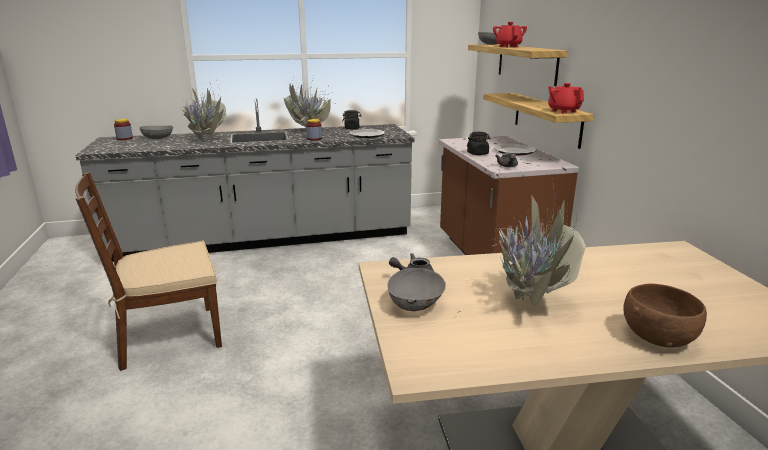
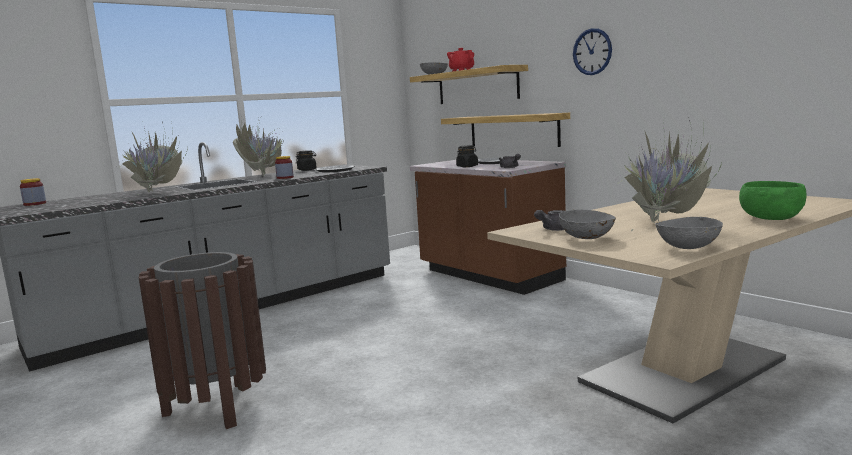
camera: 25 degrees left, 10 degrees down
brown chair [75,172,222,371] -> brown trash can [139,252,266,429]
grey bowl [140,126,173,139] -> grey bowl moved to [655,217,723,249]
red teapot [548,83,584,114] -> none
brown bowl [623,283,707,347] -> green bowl [739,181,807,220]
none -> wall clock [573,28,612,75]

